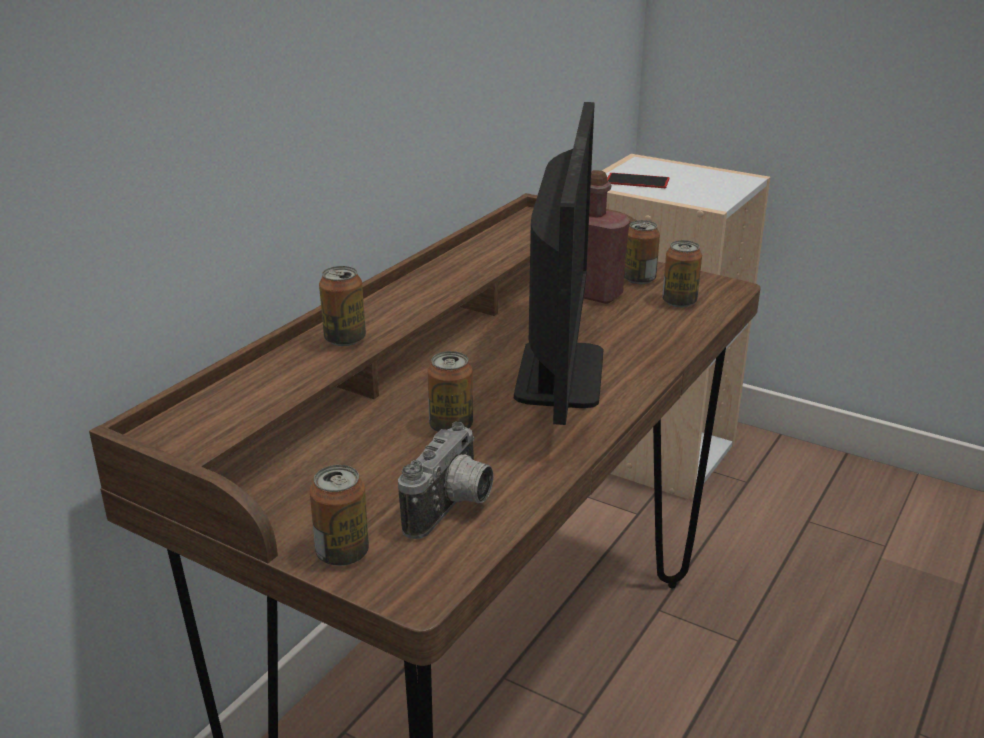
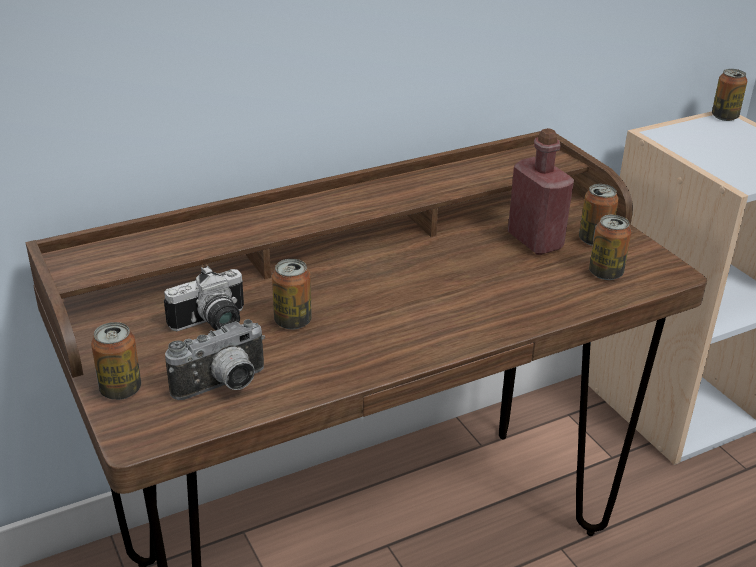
camera: 30 degrees right, 5 degrees up
can [319,266,366,346] -> can moved to [712,69,747,121]
monitor [514,102,603,425] -> none
phone [607,173,670,188] -> none
none -> camera [164,266,244,331]

